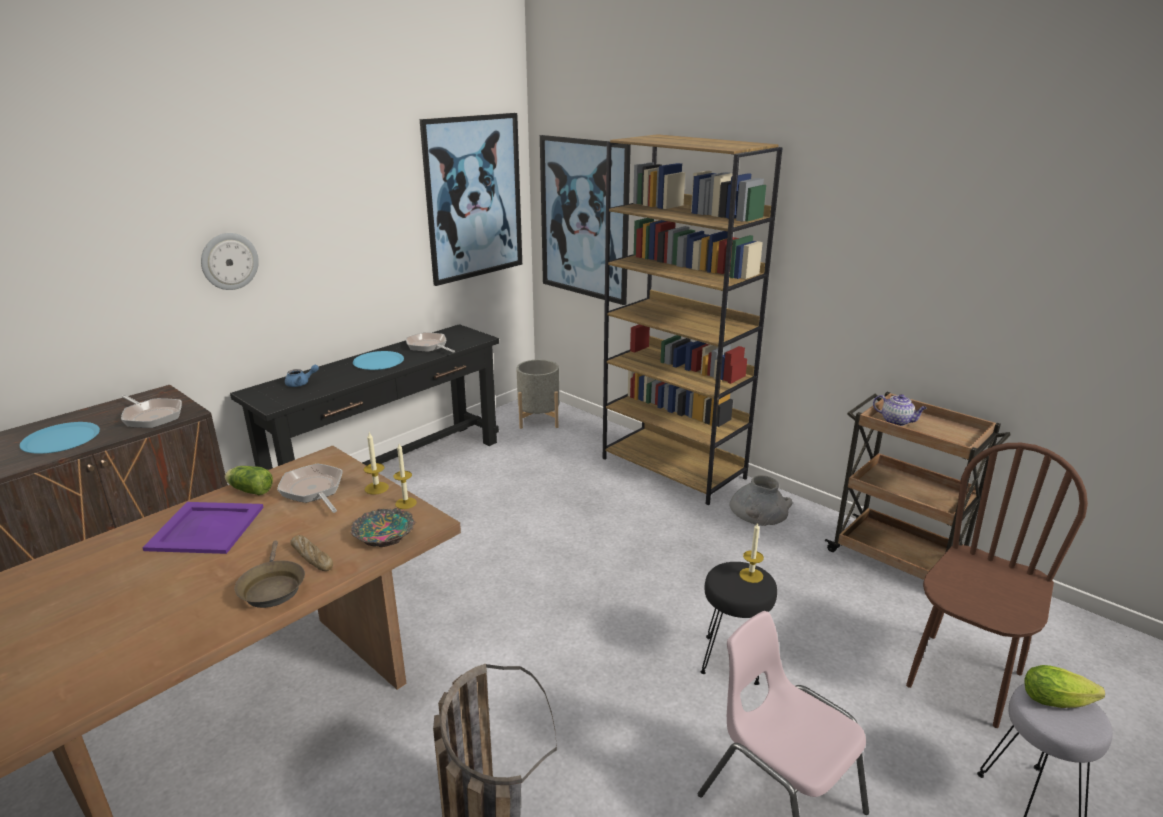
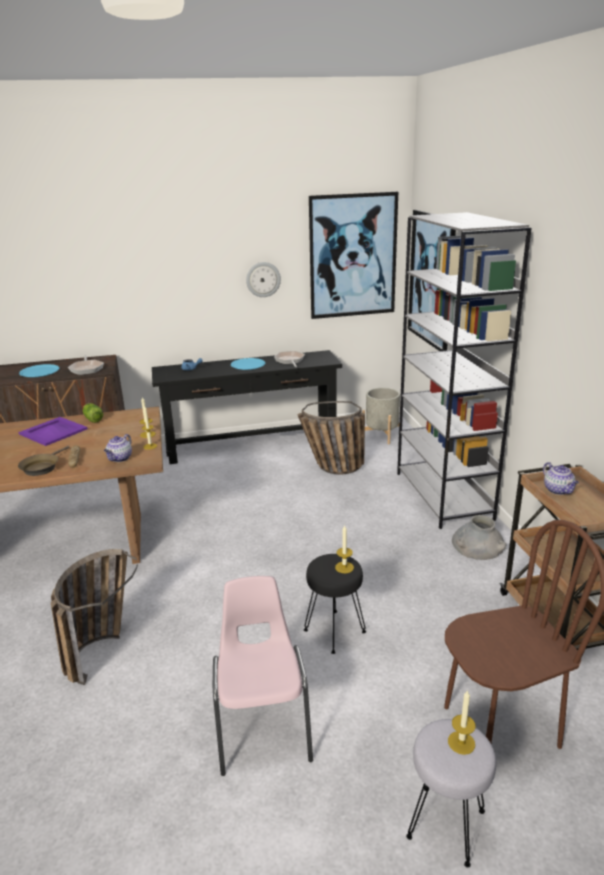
camera: 35 degrees right, 0 degrees up
wall clock [201,233,259,290] -> wall clock moved to [246,262,281,297]
frying pan [277,463,343,513] -> none
bowl [351,508,416,547] -> teapot [104,434,132,462]
brown bookcase [603,134,782,506] -> grey bookcase [397,212,531,529]
lettuce [1024,665,1105,708] -> candle [448,690,476,755]
none -> basket [297,401,365,475]

